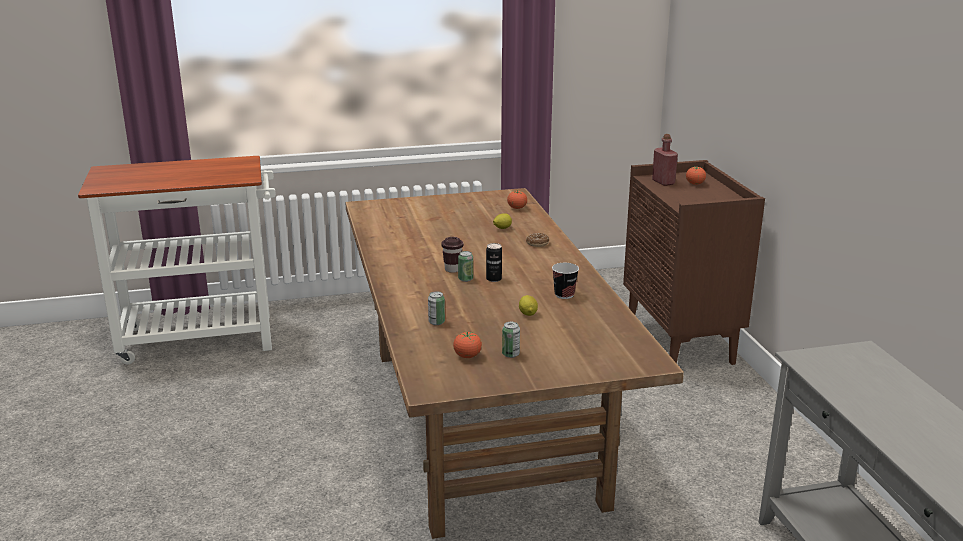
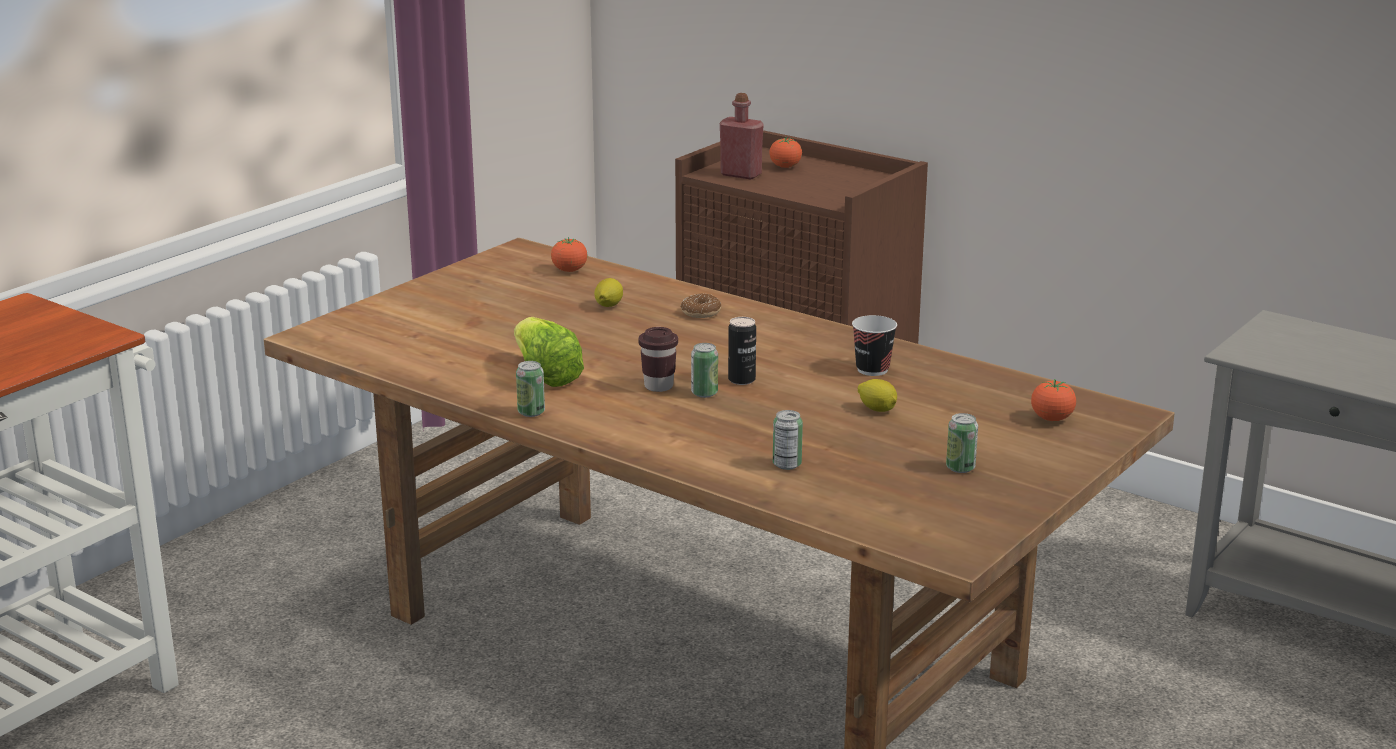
camera: 40 degrees left, 0 degrees up
tomato [453,332,482,358] -> tomato moved to [1031,379,1076,421]
none -> lettuce [514,317,584,387]
none -> can [516,361,545,417]

